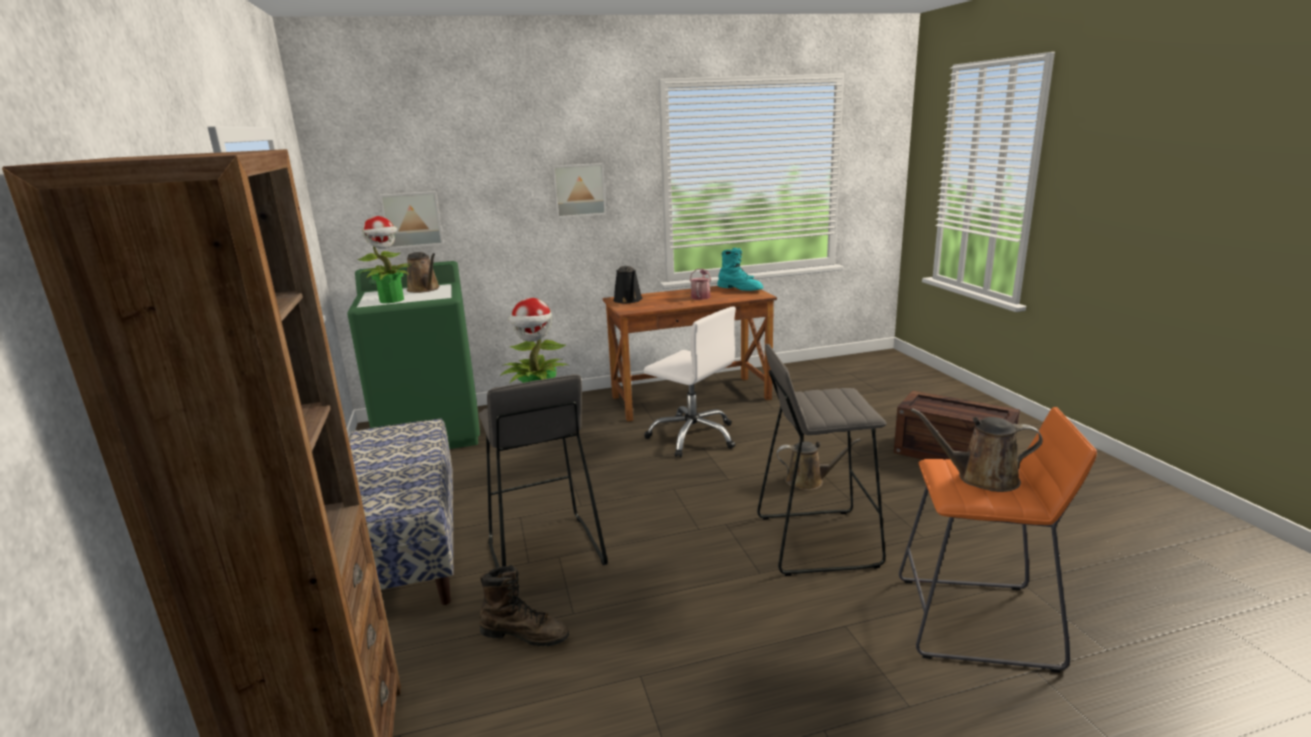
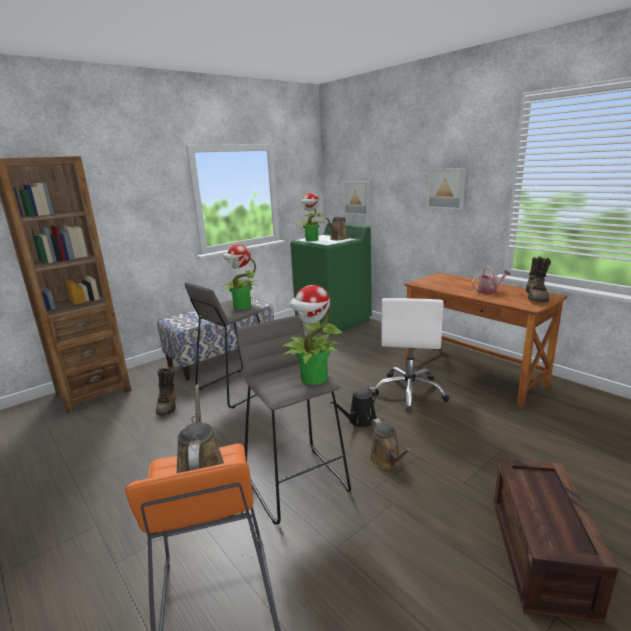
camera: 65 degrees right, 0 degrees up
black watering can [613,266,642,303] -> black watering can moved to [330,387,379,427]
turquoise boot [717,248,763,291] -> brown boot [526,256,551,302]
none -> potted plant [282,285,342,385]

